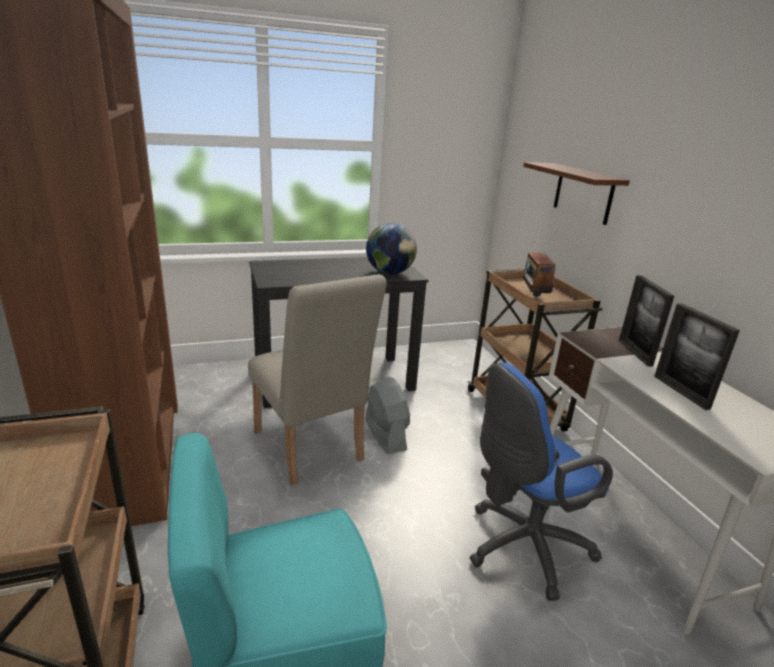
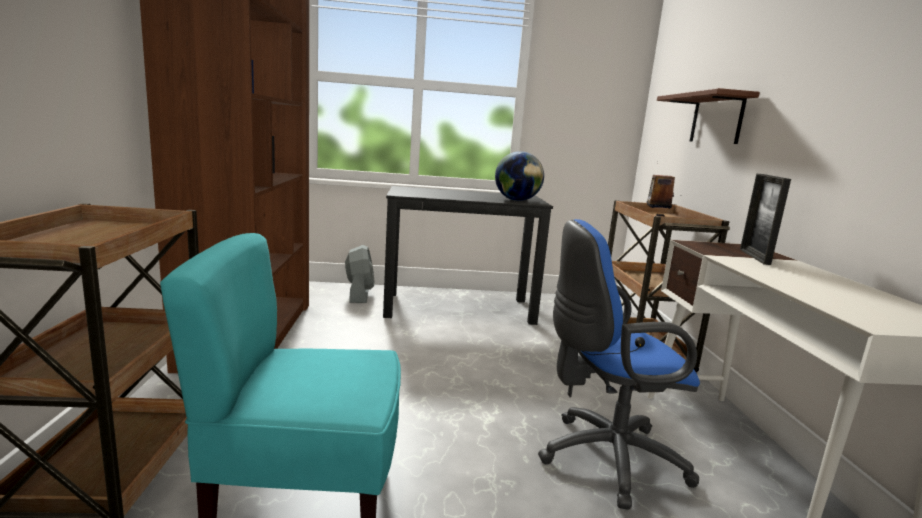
camera: 15 degrees right, 10 degrees down
beige chair [248,274,387,485] -> none
grey fan [365,377,410,454] -> grey fan moved to [345,245,375,303]
picture frame [654,303,740,410] -> none

